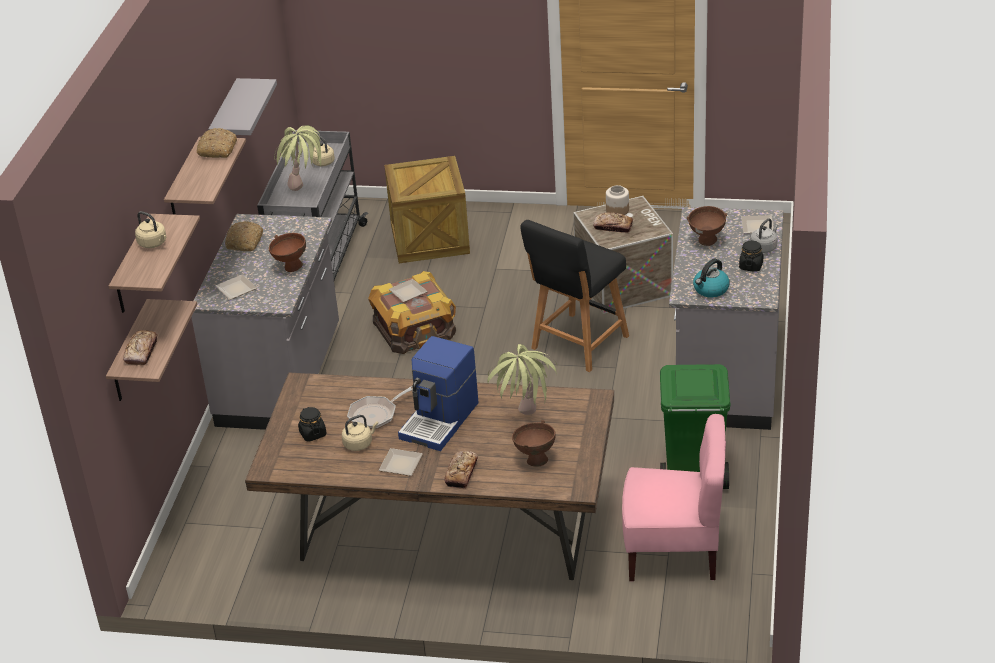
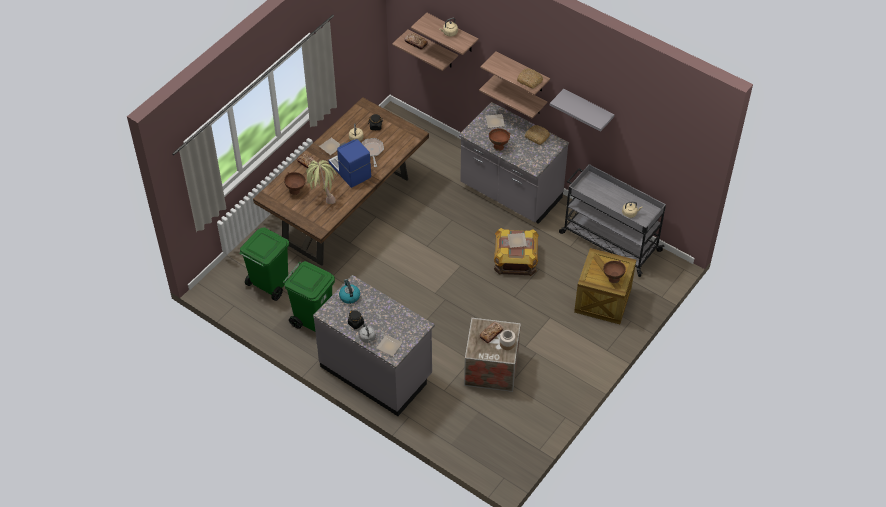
camera: 115 degrees right, 15 degrees up
potted plant [274,125,321,191] -> none
black stool [520,220,629,372] -> none
pink chair [622,414,726,582] -> green trash can [239,227,289,301]
brown bowl [687,206,727,246] -> brown bowl moved to [603,260,626,283]
none -> shelf [479,75,547,118]

